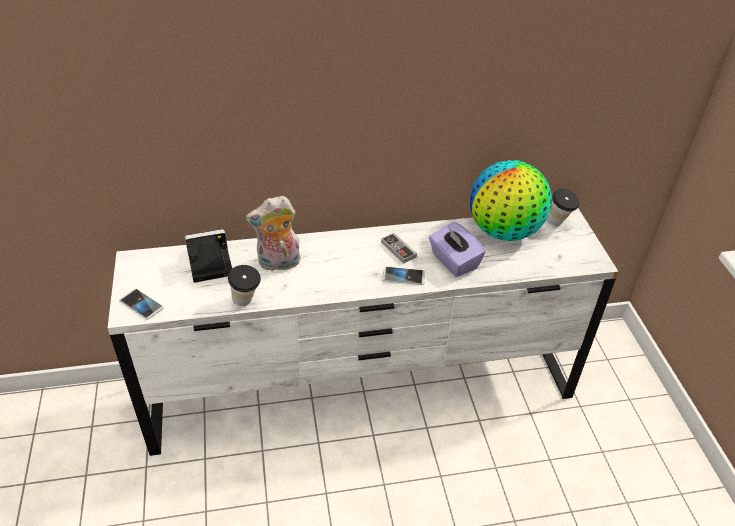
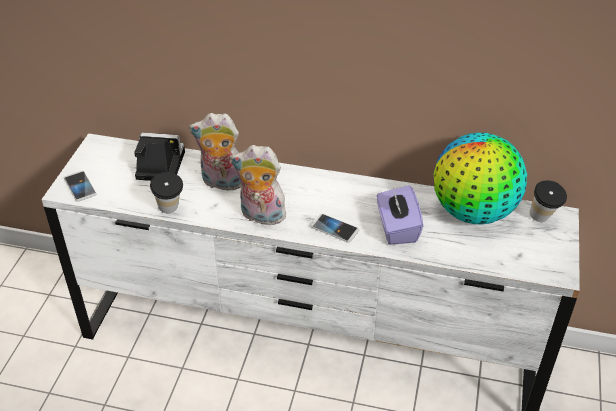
camera: 25 degrees right, 0 degrees up
game controller [381,233,417,264] -> none
none -> plush toy [230,145,286,225]

